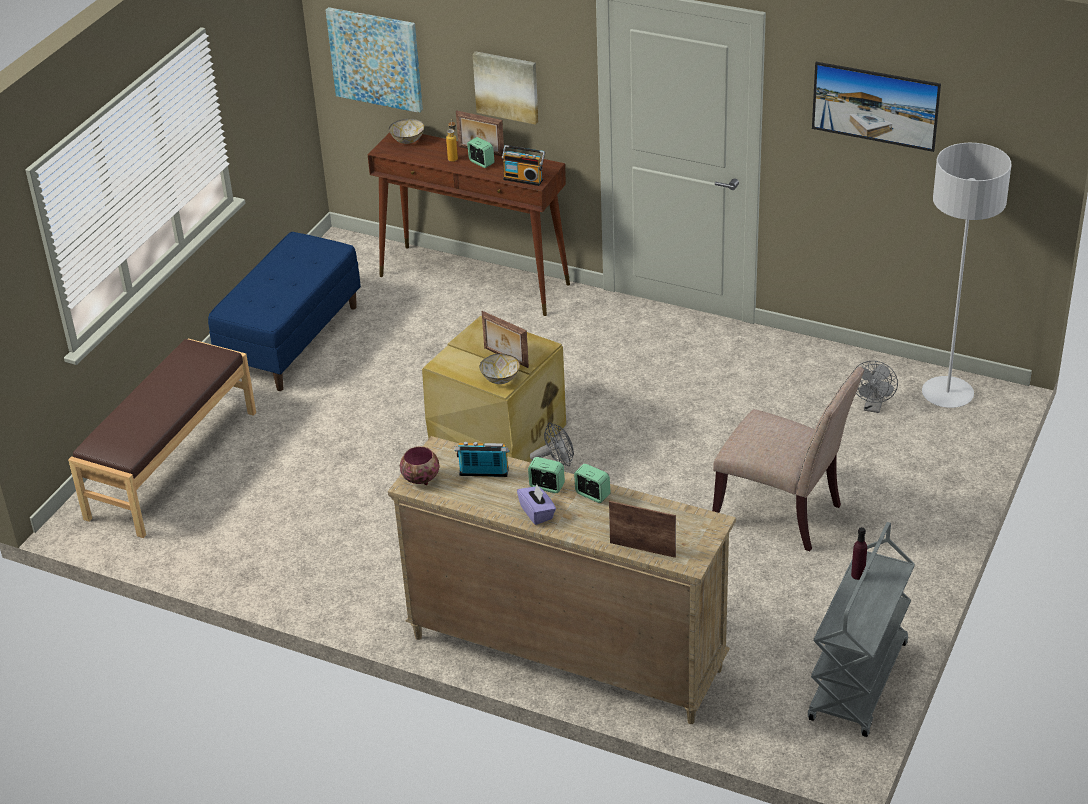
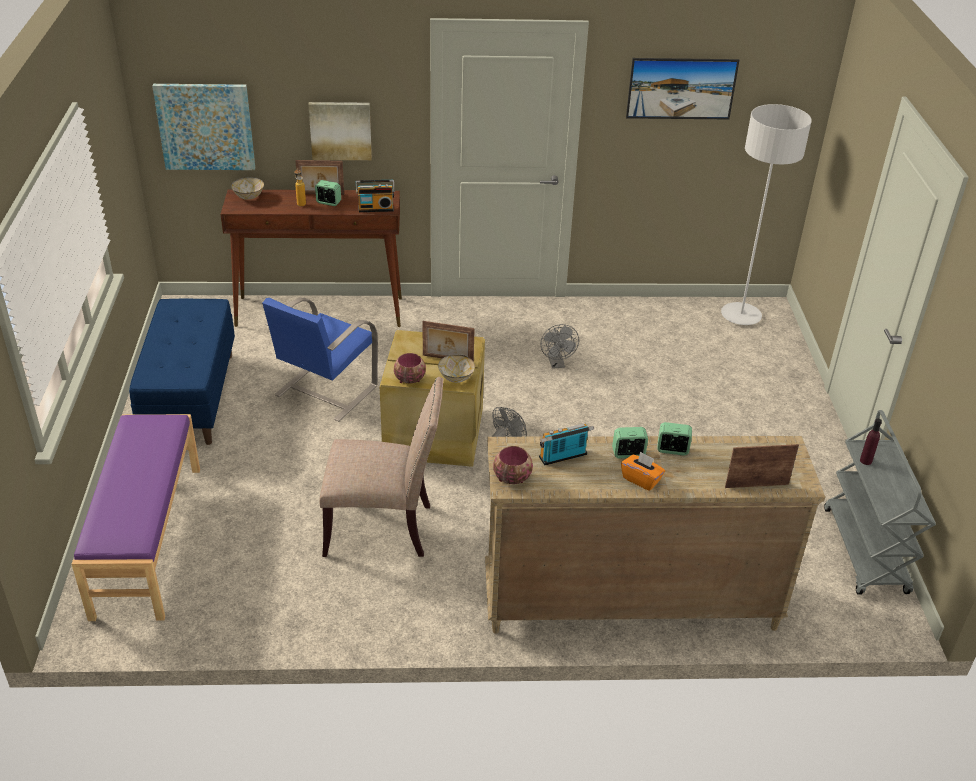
camera: 30 degrees left, 0 degrees up
brown bench [68,339,256,538] -> purple bench [72,414,200,621]
purple tissue box [517,484,556,525] -> orange tissue box [621,451,665,491]
beige chair [712,367,864,551] -> beige chair moved to [320,377,444,557]
grey fan [854,361,898,413] -> grey fan moved to [541,324,579,369]
none -> blue chair [262,298,378,422]
none -> bowl [394,353,426,384]

